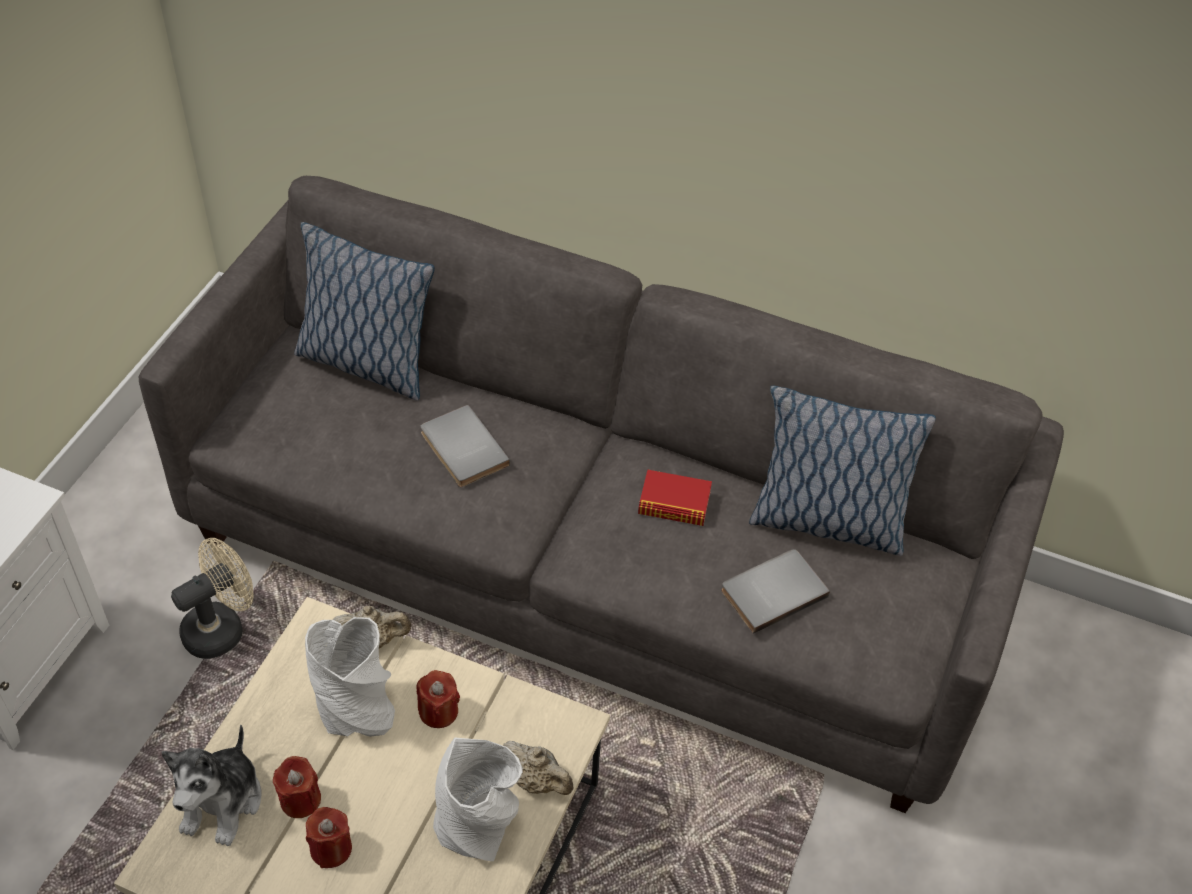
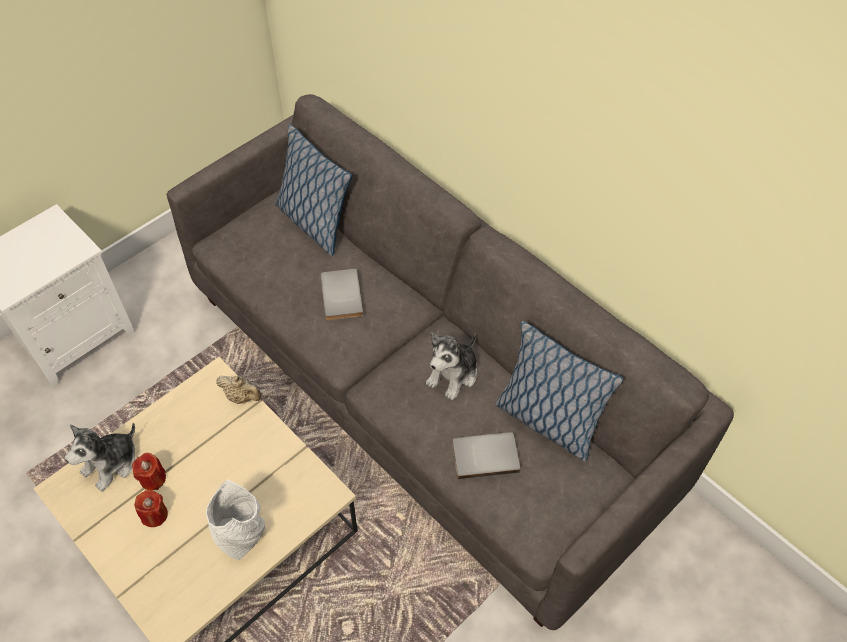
camera: 25 degrees right, 5 degrees up
beige fan [171,538,254,659] -> none
grey vase [305,617,395,737] -> none
red candle [416,670,460,728] -> none
beige teapot [503,741,574,795] -> none
book [638,470,712,526] -> plush toy [426,333,477,400]

